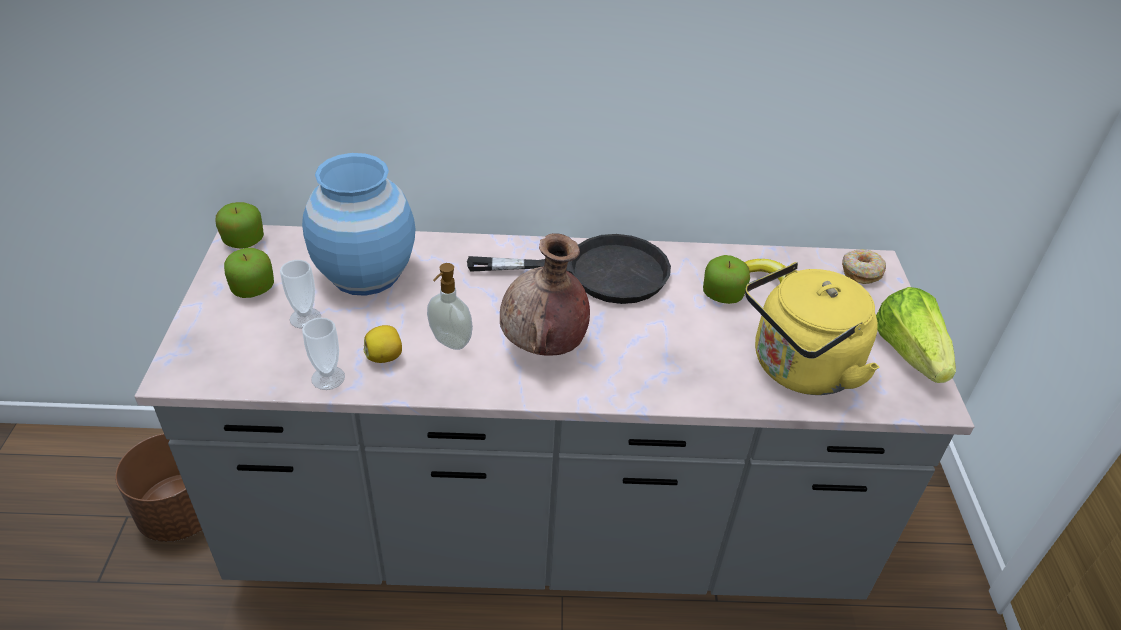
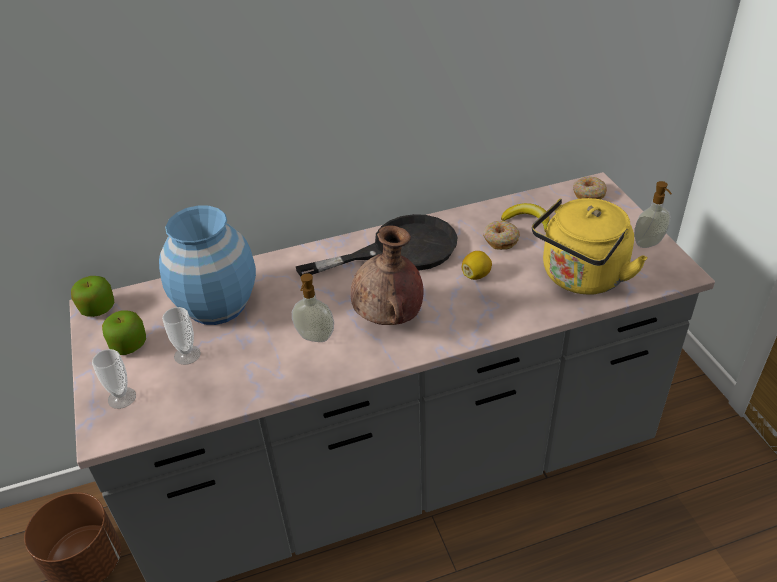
camera: 15 degrees left, 0 degrees up
cup [302,317,345,390] -> cup moved to [92,349,136,409]
lemon [364,325,402,363] -> lemon moved to [462,251,492,280]
apple [703,255,750,304] -> donut [483,221,520,250]
lettuce [876,287,956,383] -> soap dispenser [634,181,672,248]

